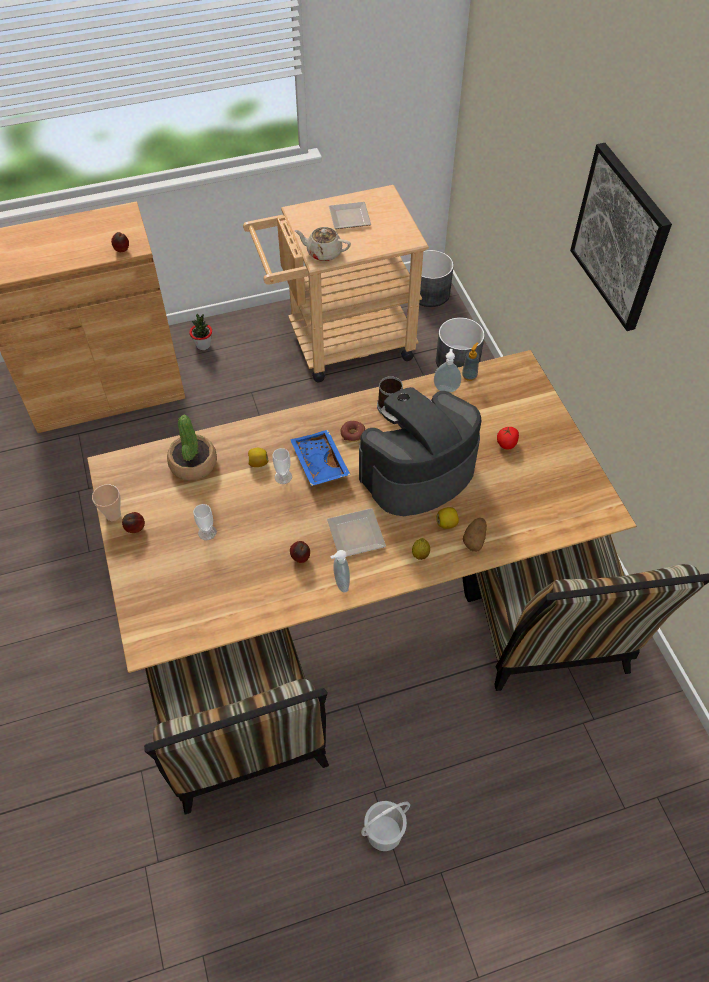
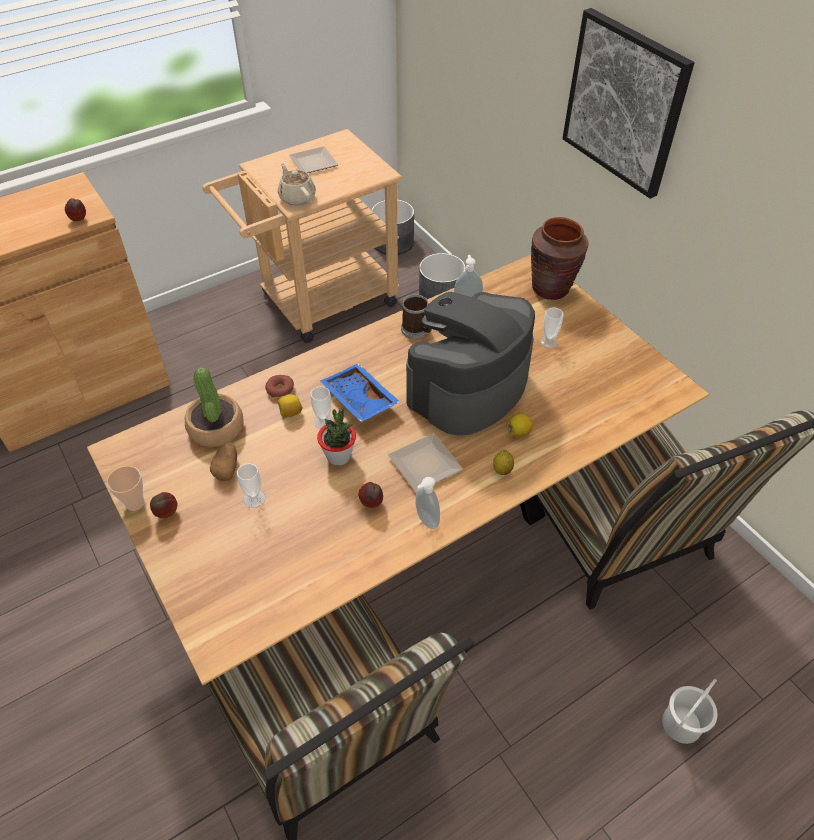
camera: 15 degrees left, 5 degrees down
potted plant [189,314,212,350] -> potted plant moved to [317,408,356,466]
beige teapot [294,227,351,261] -> beige teapot turned 60 degrees clockwise [278,162,316,206]
donut [341,421,365,442] -> donut moved to [265,375,294,398]
white bucket [361,801,410,851] -> white bucket moved to [662,679,718,744]
soap dispenser [462,343,479,381] -> none
potato [463,518,487,552] -> potato moved to [210,443,237,482]
tomato [497,426,519,449] -> cup [540,307,563,348]
none -> brown vase [531,217,589,300]

